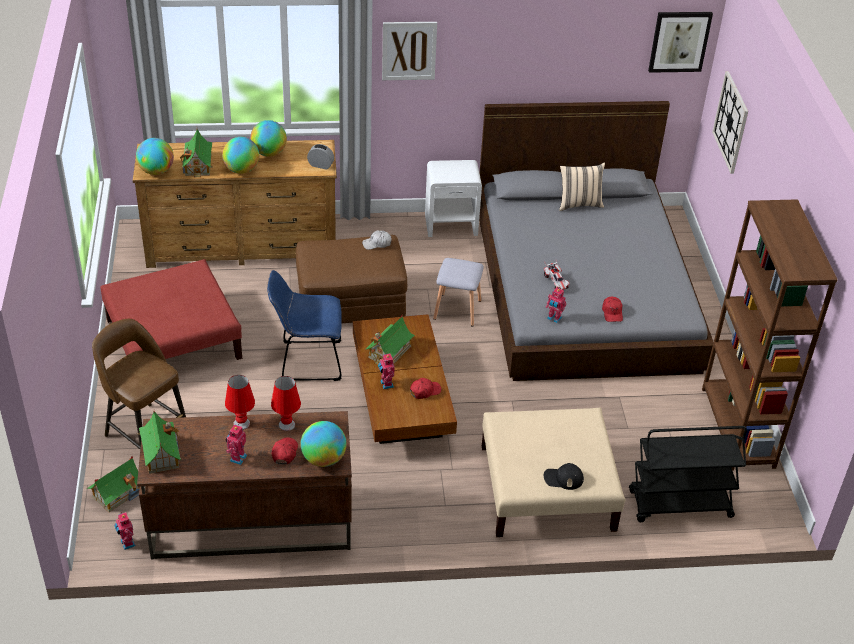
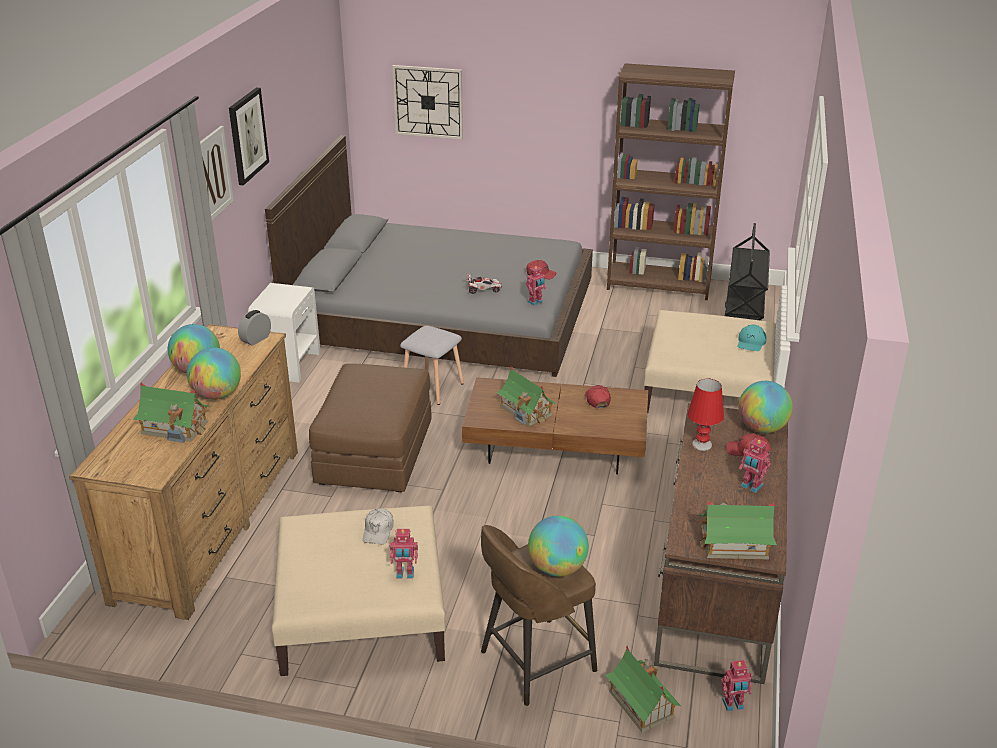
camera: 70 degrees left, 10 degrees down
red ottoman [100,259,242,360] -> beige ottoman [272,505,446,676]
globe [136,138,174,175] -> globe moved to [528,515,589,577]
red table lamp [225,375,255,430] -> none
blue chair [267,270,342,381] -> none
white cap [362,231,392,250] -> white cap moved to [363,508,393,544]
toy robot [378,352,394,389] -> toy robot moved to [389,529,418,578]
black cap [544,463,584,490] -> turquoise cap [737,325,767,351]
beige pillow [559,162,605,211] -> none
picture [648,12,713,73] -> picture moved to [229,88,269,186]

